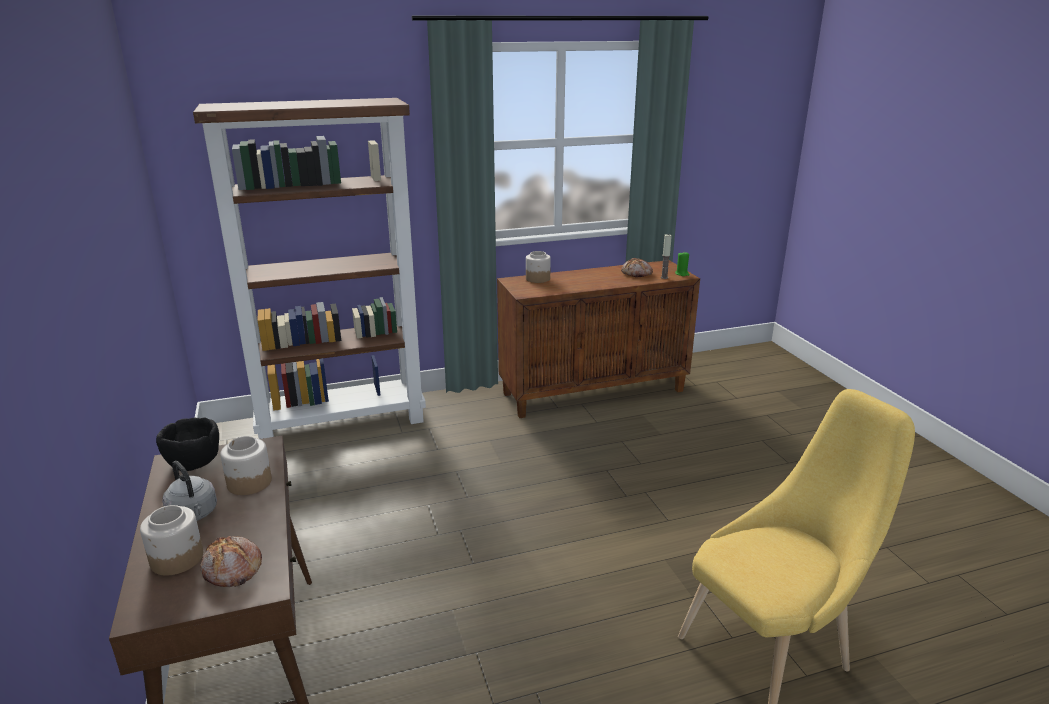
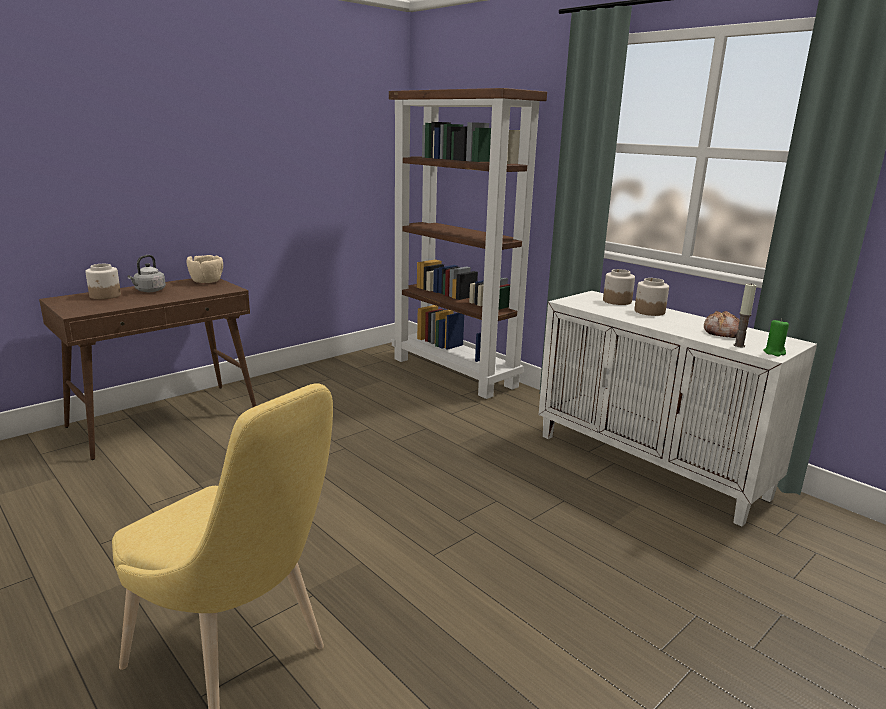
camera: 65 degrees right, 5 degrees down
black bowl [156,417,219,471] -> beige bowl [187,255,223,283]
bread [200,536,262,587] -> none
jar [220,436,272,495] -> jar moved to [634,278,669,316]
brown cabinet [497,260,700,418] -> white cabinet [539,291,817,527]

